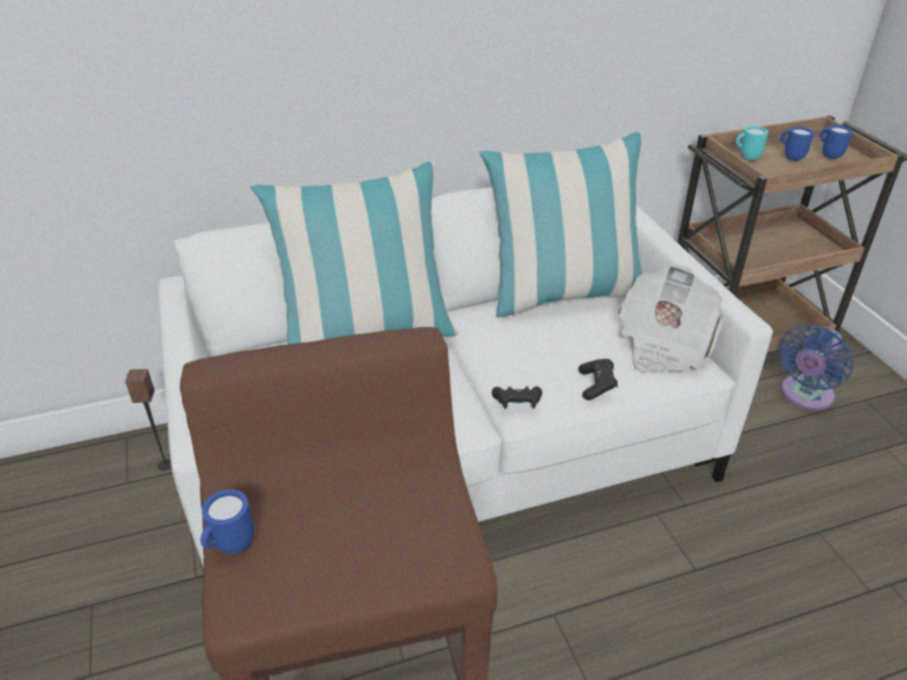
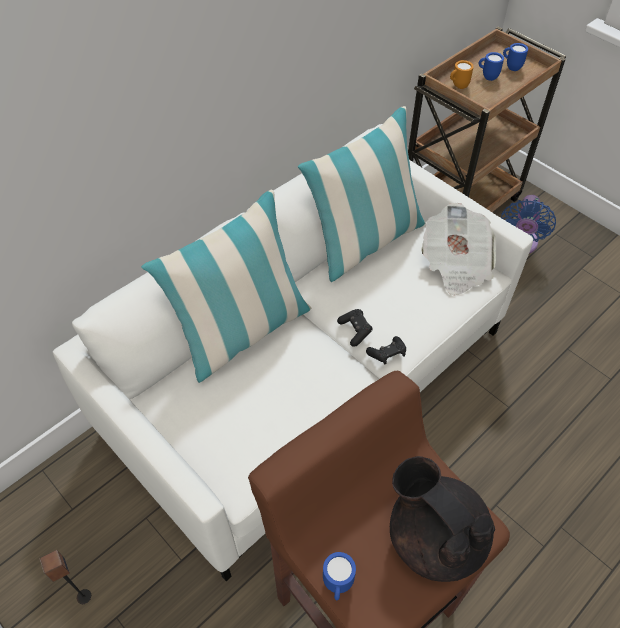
camera: 25 degrees left, 15 degrees up
speaker [125,369,172,471] -> speaker moved to [39,550,91,604]
black game controller [578,359,618,400] -> black game controller moved to [337,309,373,347]
turquoise mug [736,126,768,161] -> orange mug [450,60,474,89]
none -> black teapot [390,456,495,582]

